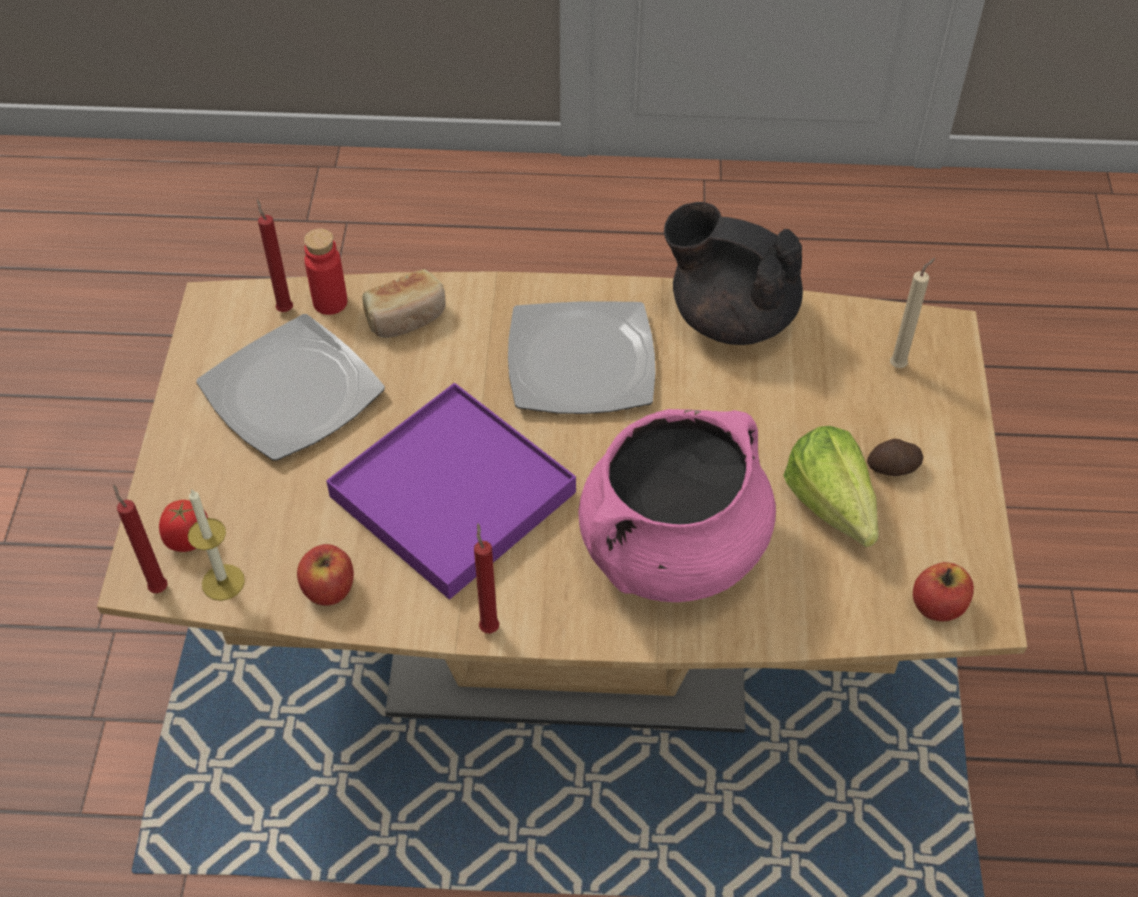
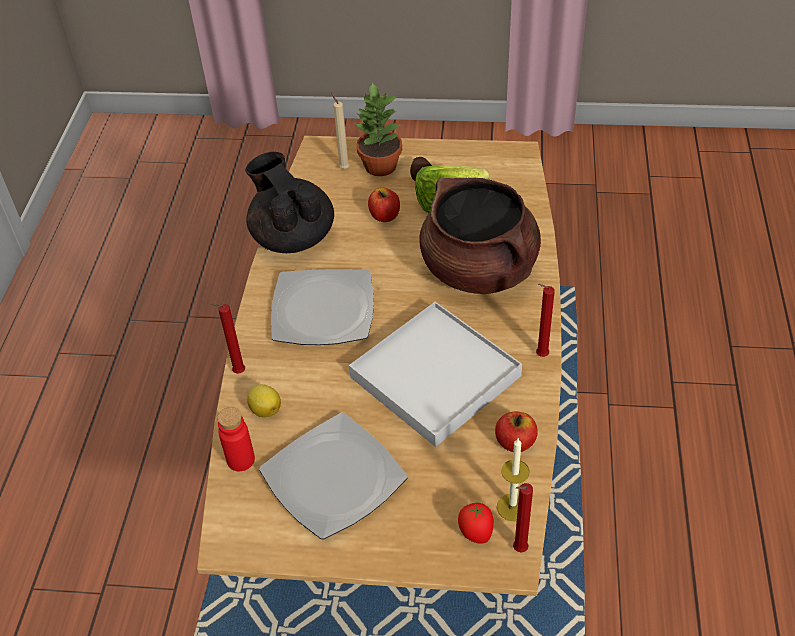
camera: 85 degrees left, 5 degrees down
red candle [257,199,293,312] -> red candle moved to [211,304,245,374]
purple tray [326,383,576,600] -> white tray [349,302,522,447]
bread [362,269,445,338] -> lemon [247,384,281,417]
pink cooking pot [579,409,776,602] -> brown cooking pot [419,178,541,294]
black teapot [664,202,803,345] -> black teapot turned 120 degrees clockwise [245,152,334,253]
apple [913,562,974,621] -> apple moved to [368,188,400,222]
none -> potted plant [356,82,402,176]

